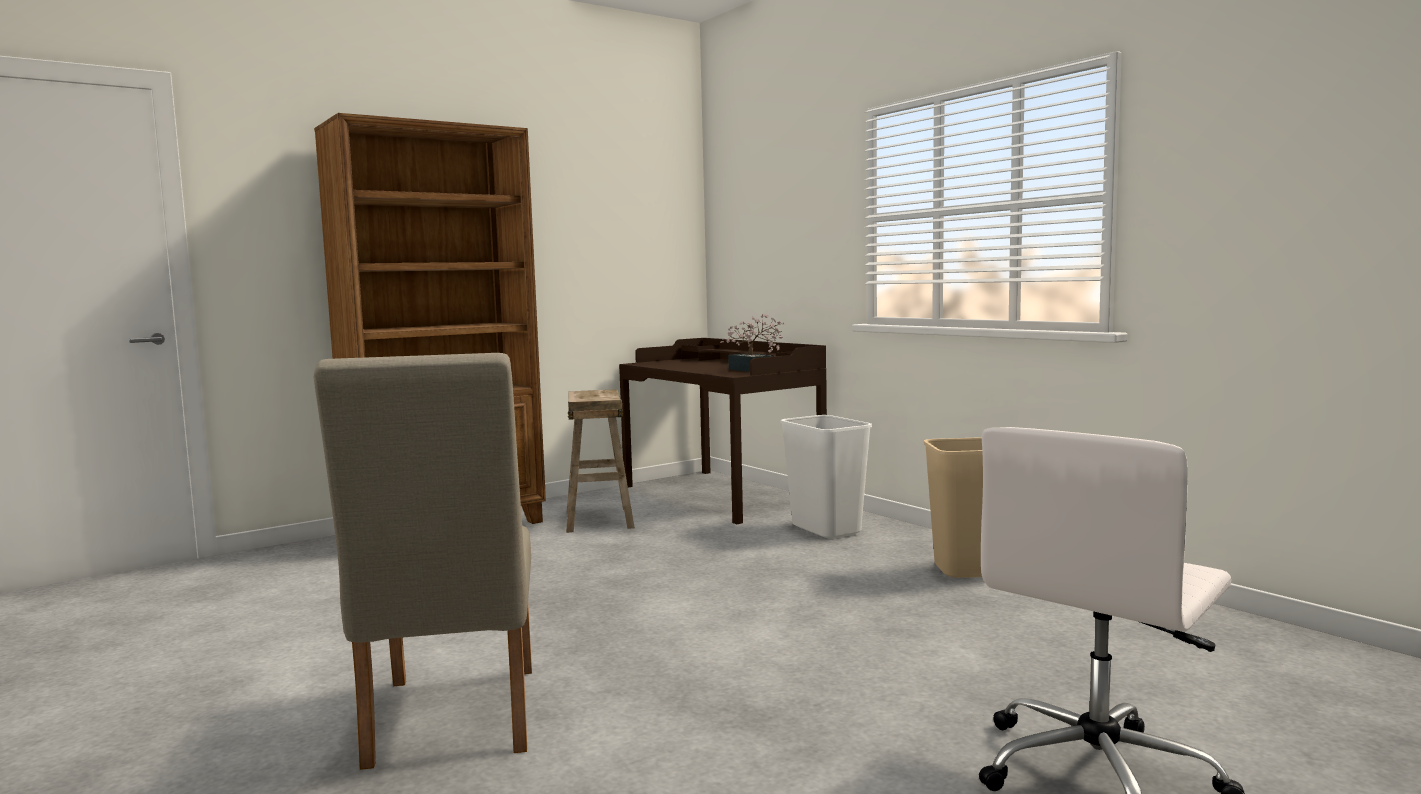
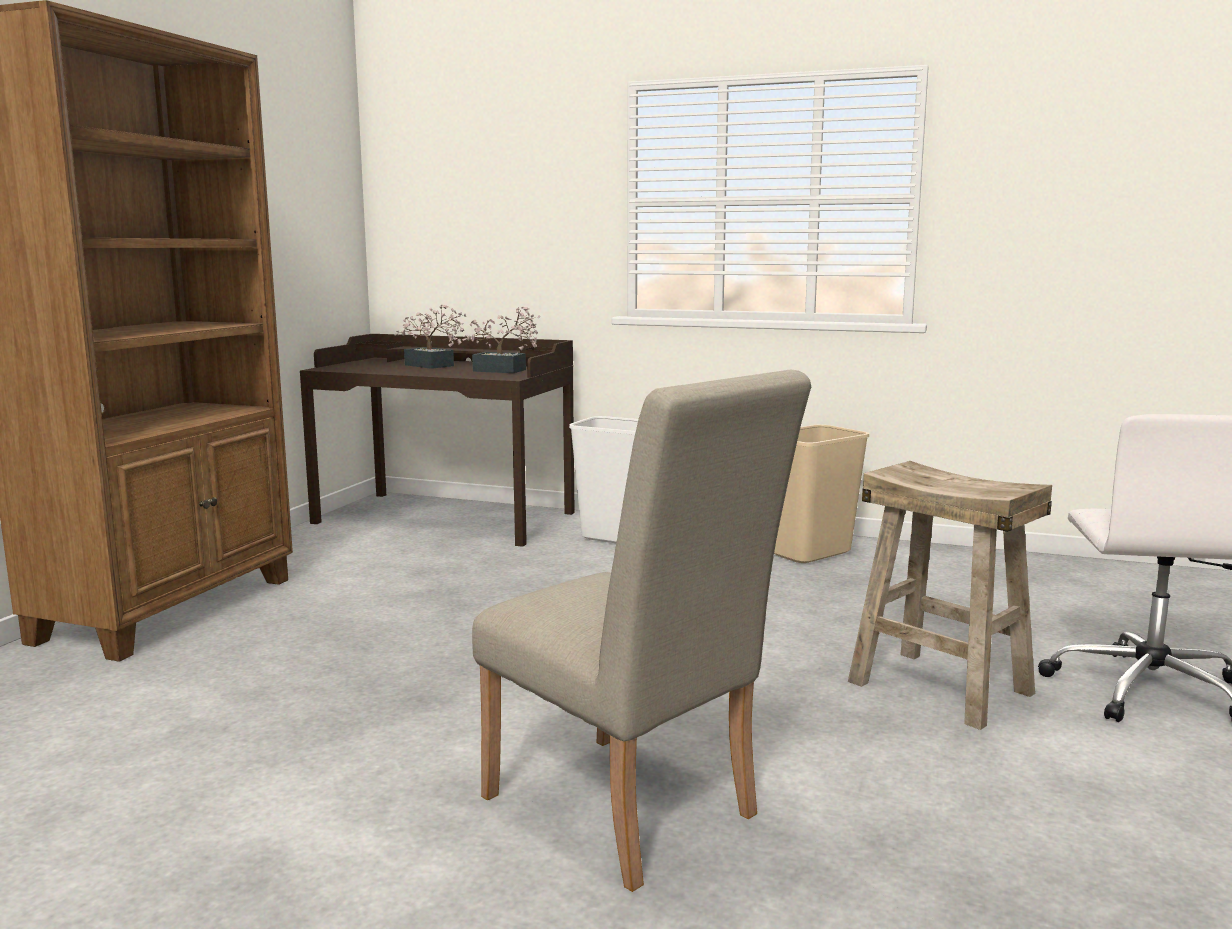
camera: 35 degrees left, 5 degrees up
beige stool [566,389,635,533] -> beige stool moved to [848,461,1052,730]
none -> potted plant [394,305,467,369]

